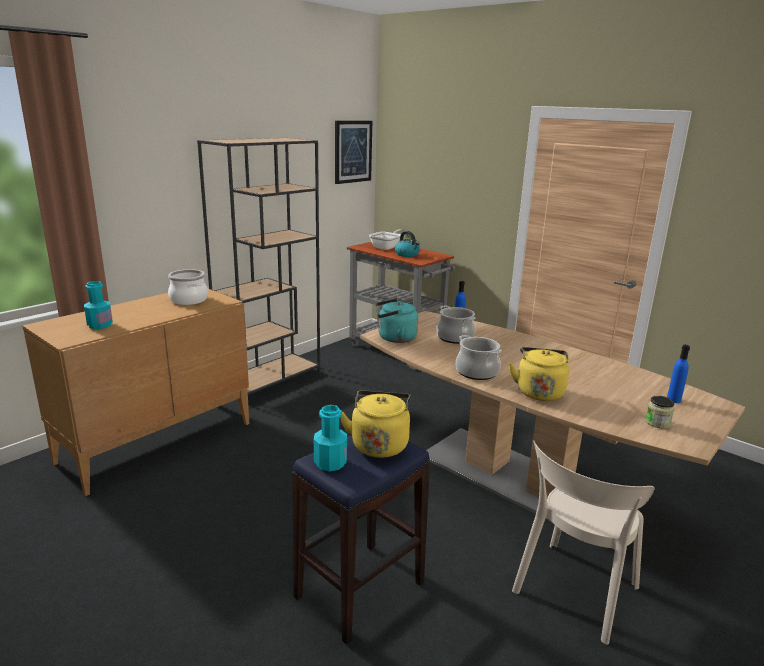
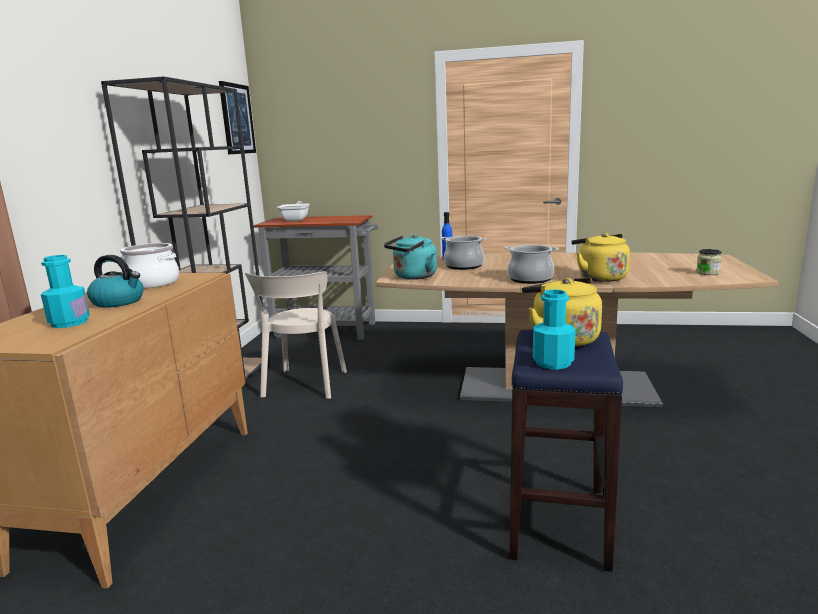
camera: 30 degrees left, 5 degrees down
kettle [395,231,420,257] -> kettle moved to [87,255,144,308]
beige chair [512,440,654,645] -> beige chair moved to [245,271,347,399]
blue bottle [667,345,690,403] -> none

